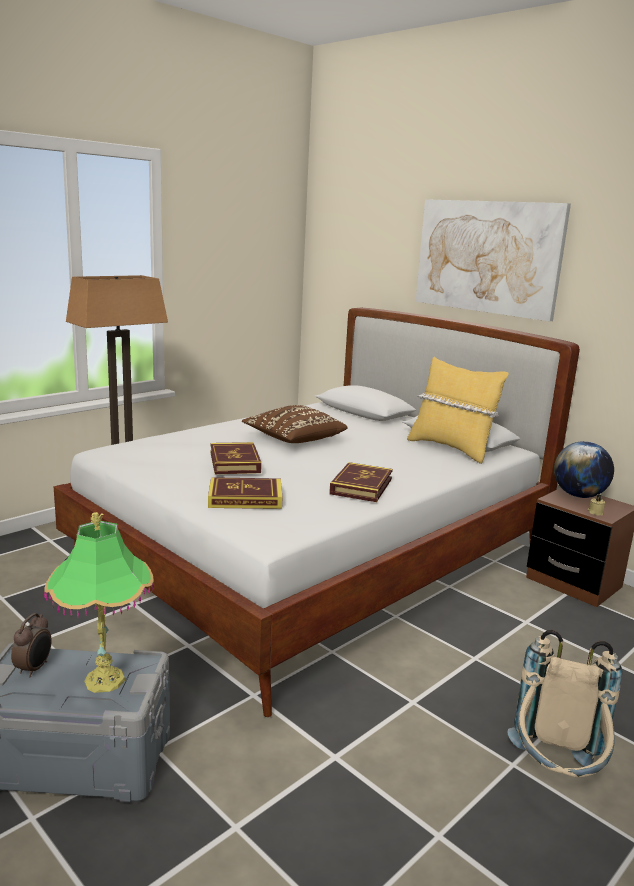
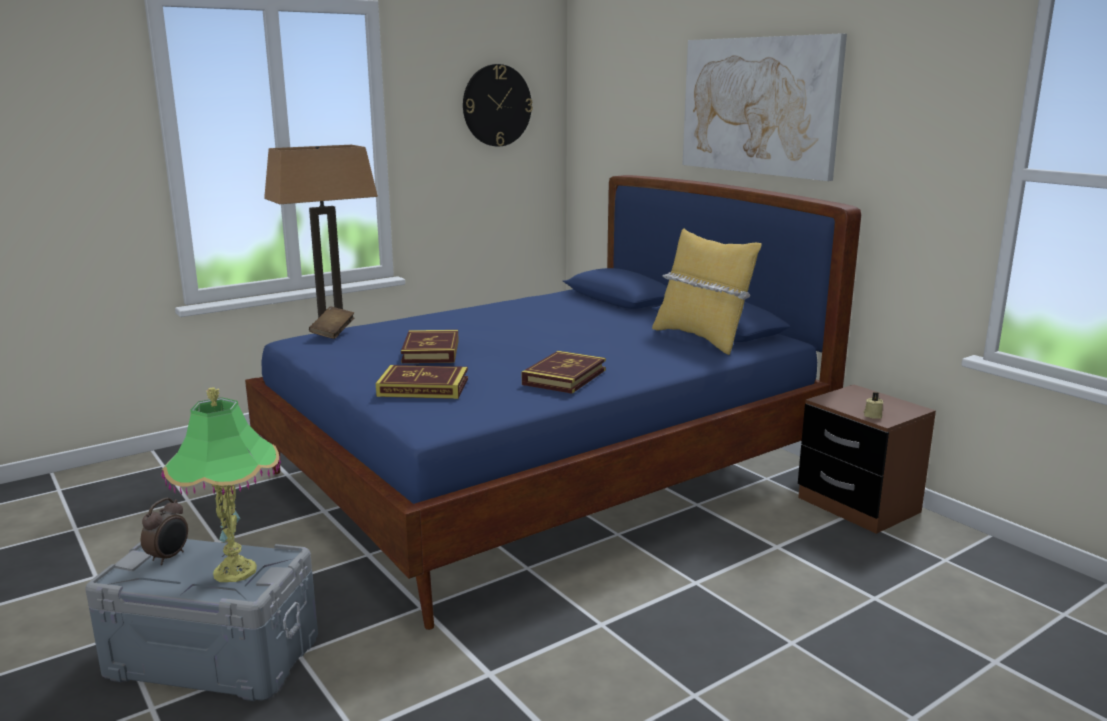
camera: 10 degrees right, 0 degrees up
white bed [53,308,580,717] -> blue bed [245,175,861,630]
brown pillow [242,405,348,443] -> none
beige backpack [507,630,622,777] -> none
globe [554,441,614,498] -> none
none -> brown book [309,307,354,339]
none -> wall clock [463,64,533,146]

